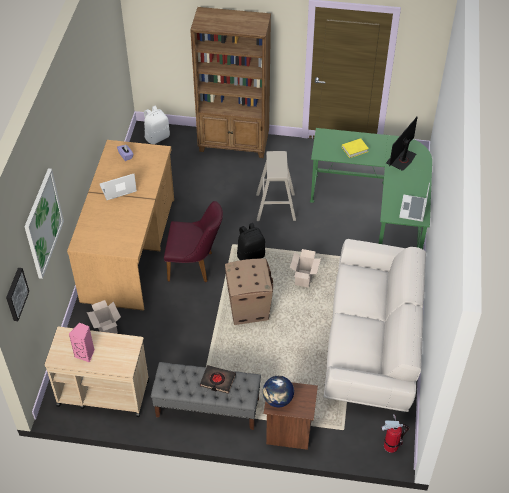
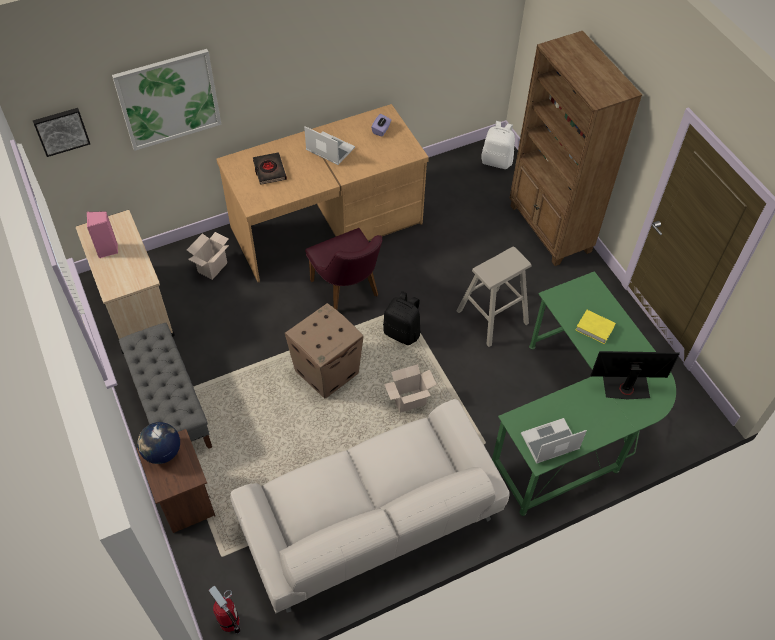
camera: 55 degrees right, 5 degrees up
black book [200,365,236,394] -> black book moved to [253,152,287,185]

